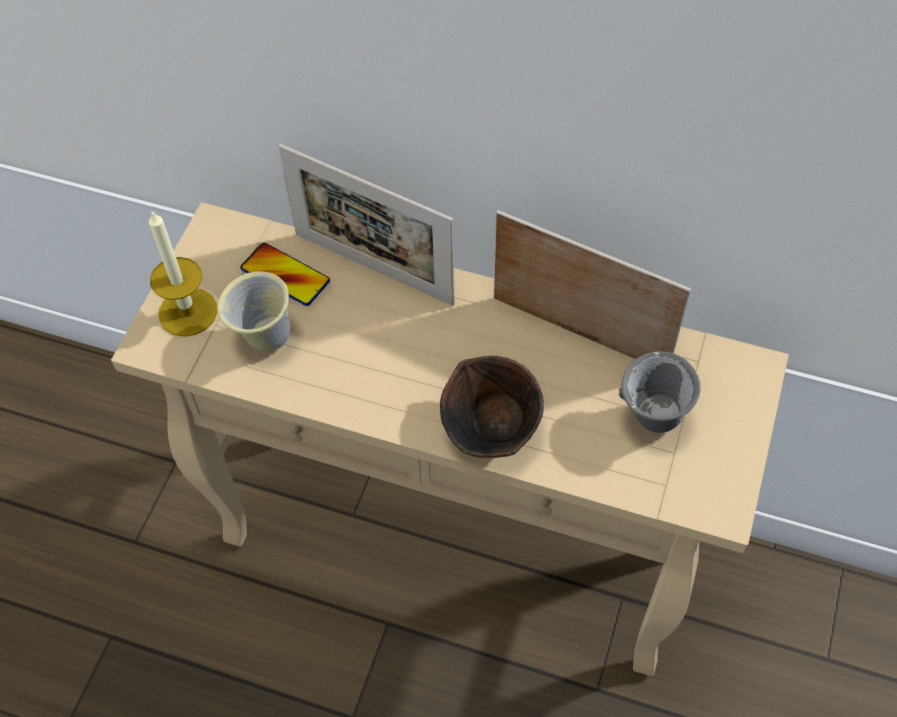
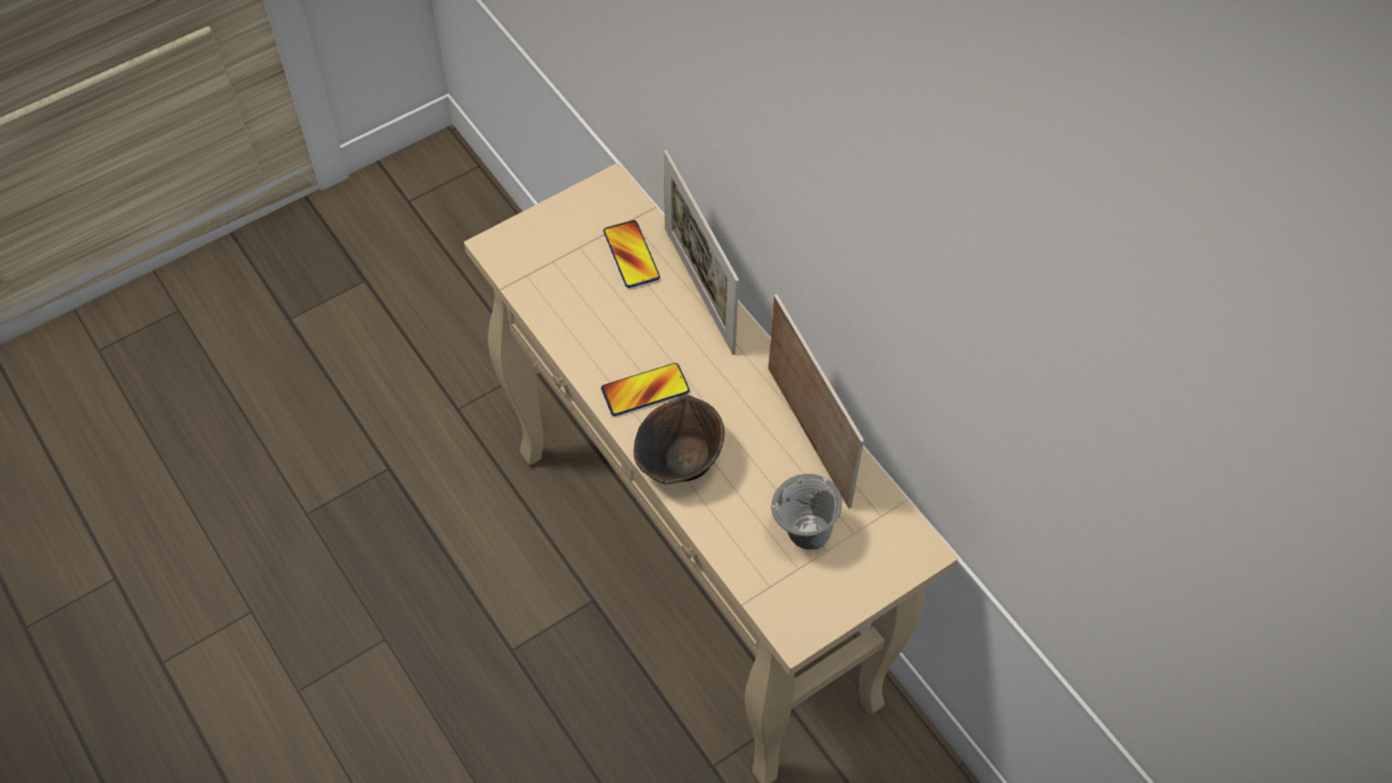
camera: 35 degrees right, 0 degrees up
candle [149,211,217,337] -> none
beige mug [218,271,290,351] -> none
none -> phone [601,363,690,416]

